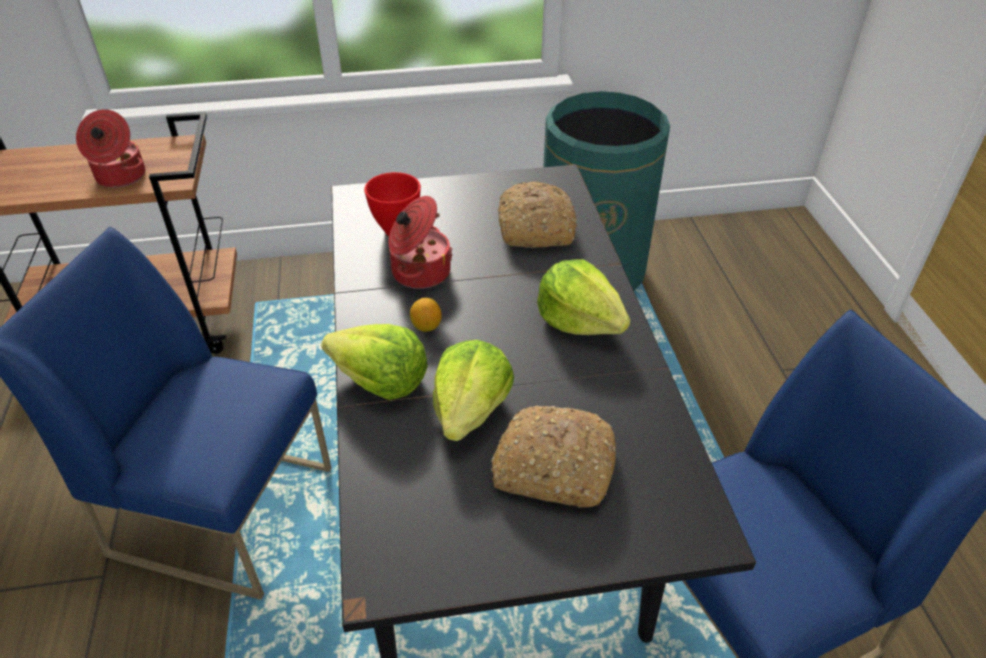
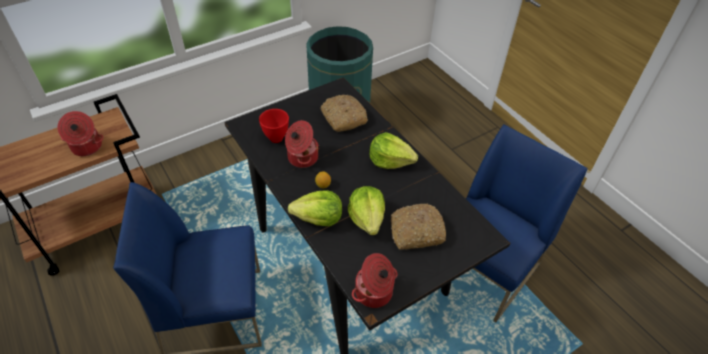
camera: 25 degrees left, 5 degrees up
none -> cooking pot [352,253,398,308]

